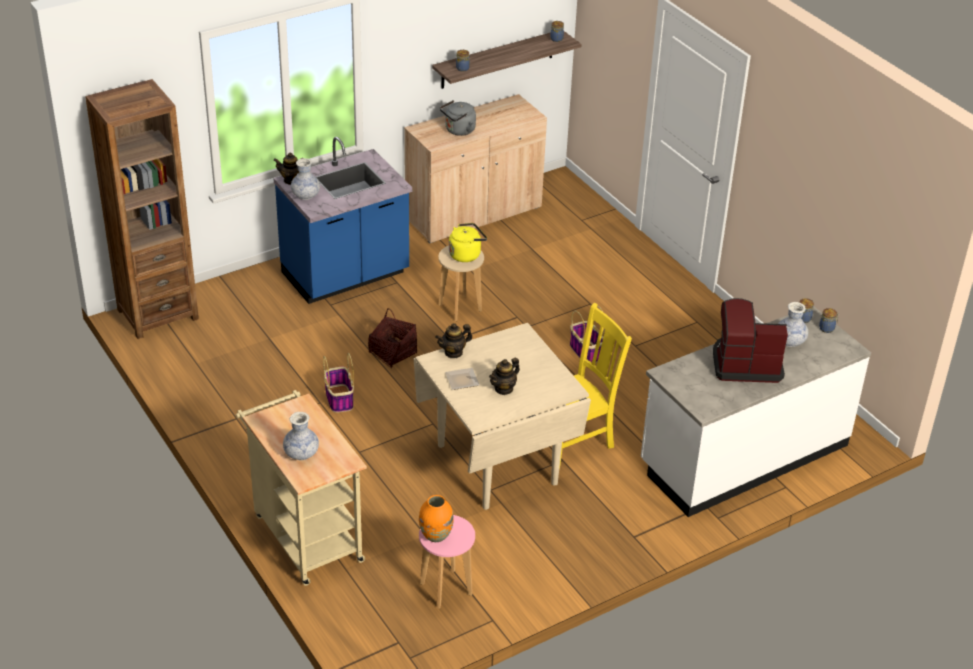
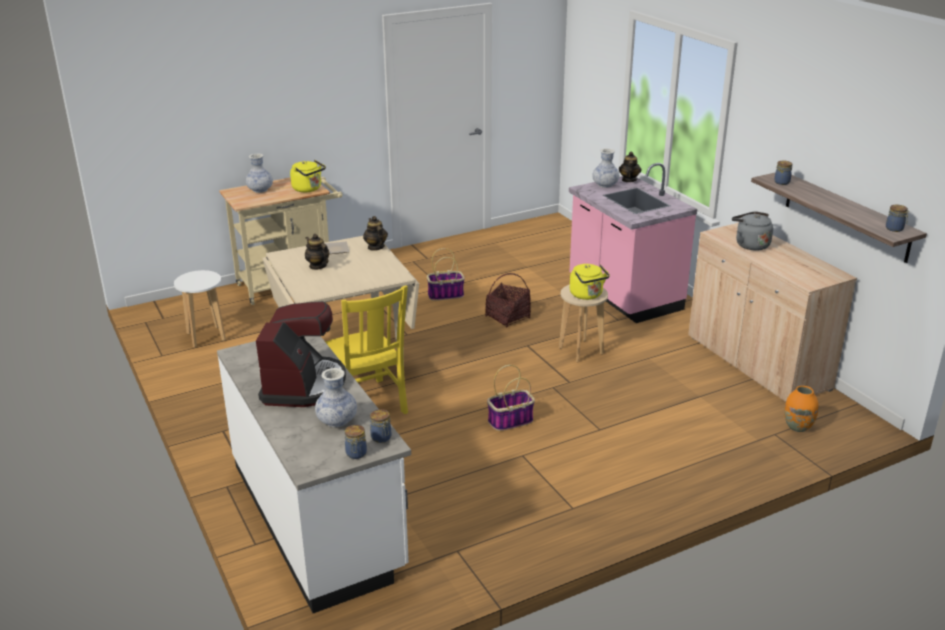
camera: 95 degrees right, 10 degrees down
brown bookcase [85,79,199,339] -> none
blue counter [273,137,412,304] -> pink counter [569,163,697,323]
orange vase [419,495,454,542] -> orange vase moved to [784,386,819,432]
pink stool [419,515,475,609] -> white stool [174,270,226,347]
none -> yellow kettle [290,160,326,192]

